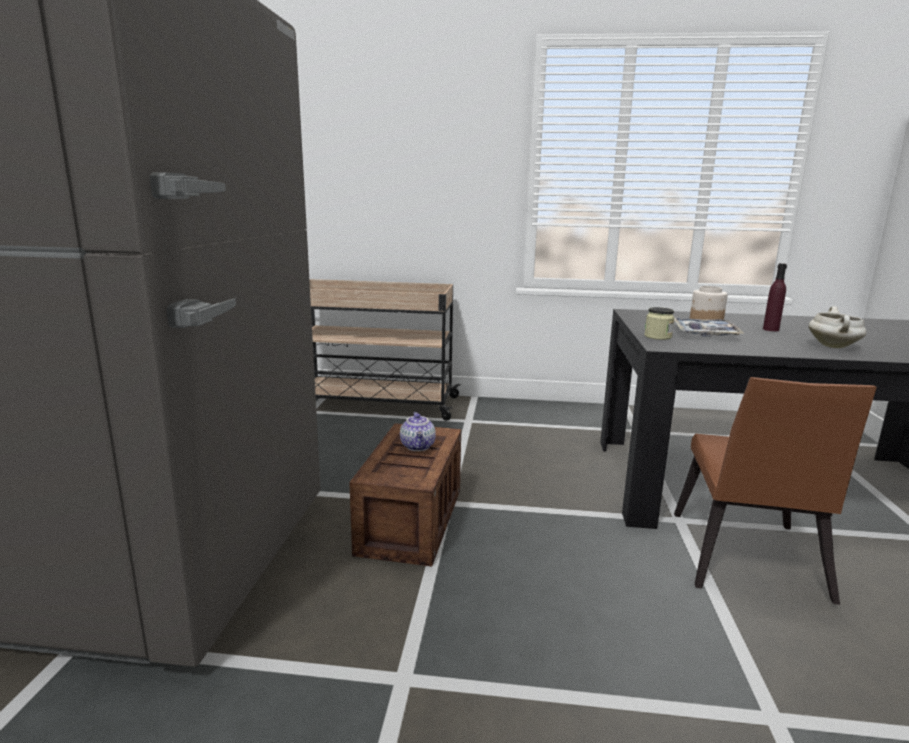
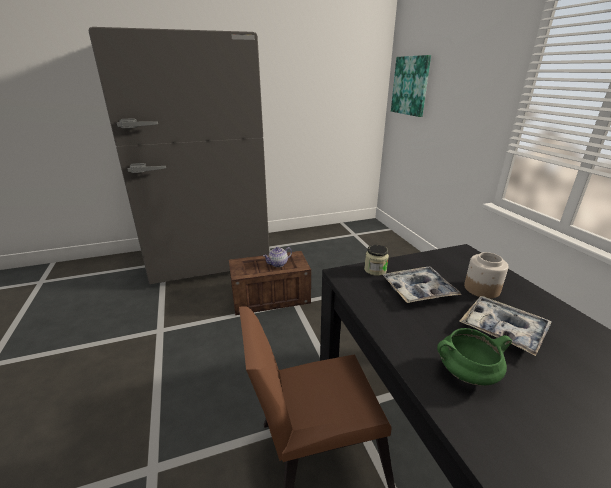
camera: 65 degrees right, 10 degrees up
beige cart [309,279,460,421] -> none
purple bottle [763,263,787,332] -> tray [459,296,552,356]
white cooking pot [809,306,867,348] -> green cooking pot [437,328,512,386]
none -> picture [391,55,431,117]

